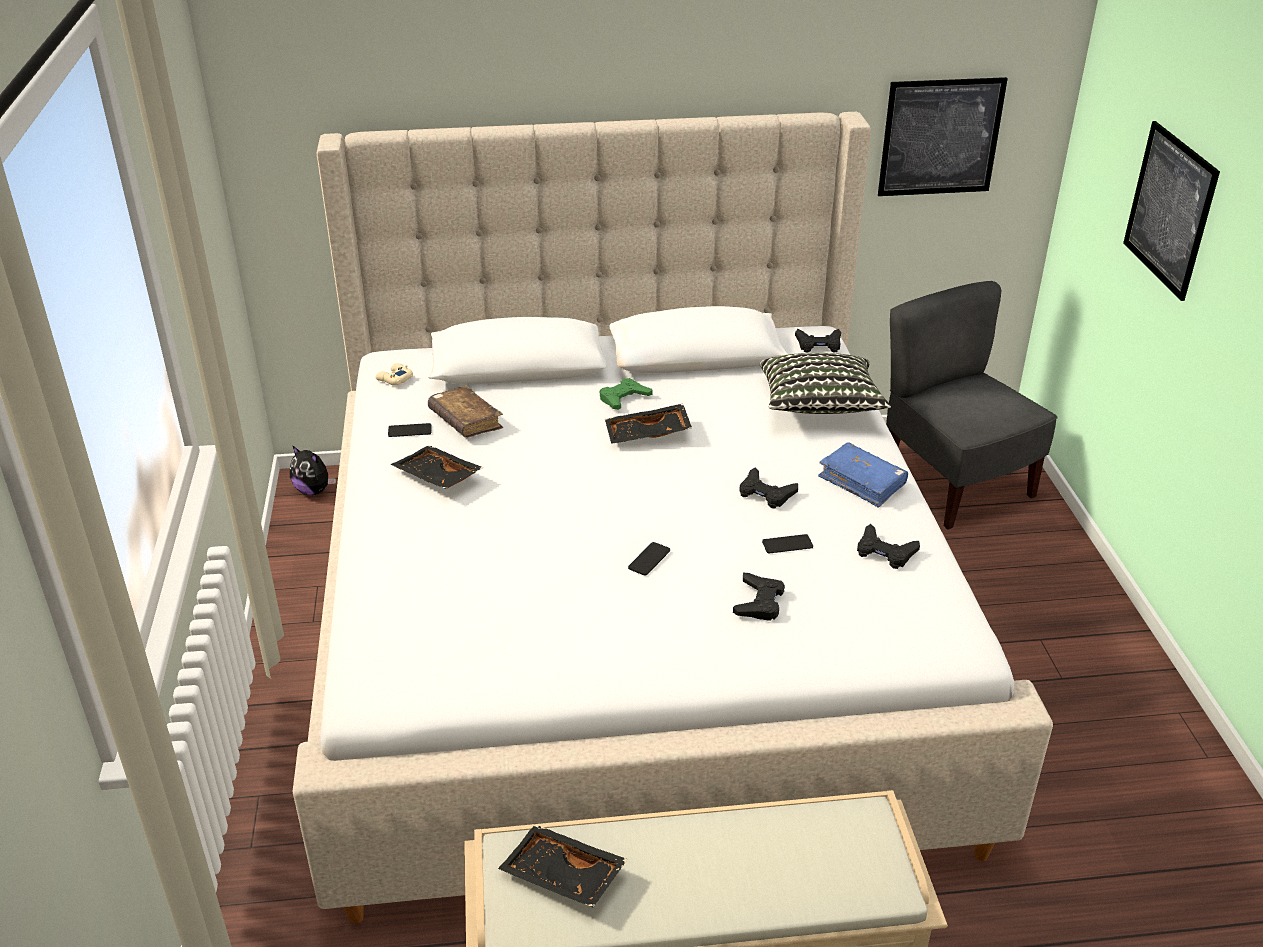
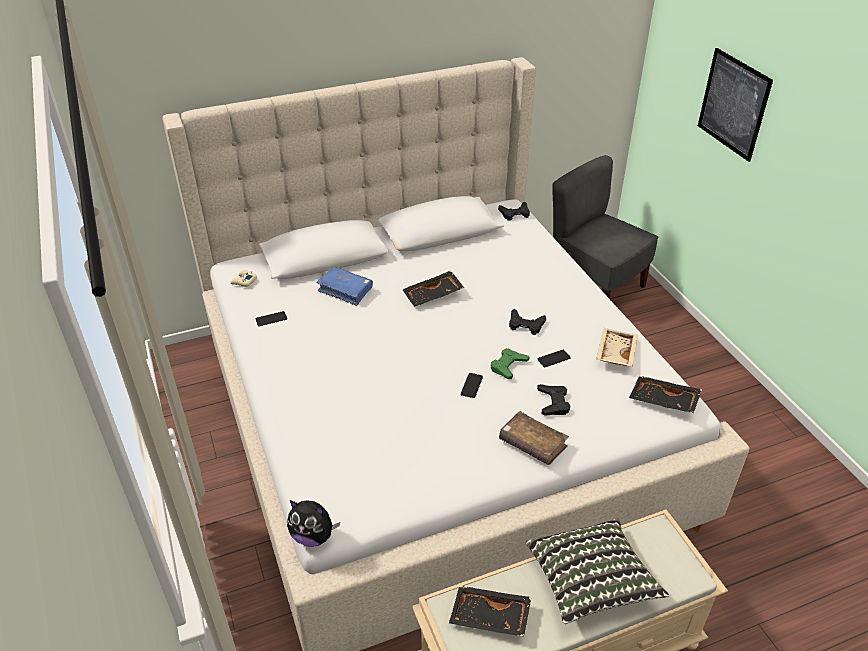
camera: 15 degrees left, 5 degrees up
plush toy [290,445,336,495] -> plush toy moved to [287,500,340,547]
black tray [391,445,484,489] -> black tray moved to [629,376,702,413]
brown book [428,385,503,438] -> brown book moved to [499,411,569,465]
green game controller [599,378,652,410] -> green game controller moved to [491,348,530,379]
pillow [760,353,891,414] -> pillow moved to [526,518,669,624]
blue book [818,442,908,508] -> blue book moved to [317,266,373,306]
black game controller [857,524,920,569] -> beige tray [596,328,638,367]
picture [878,77,1008,196] -> none

